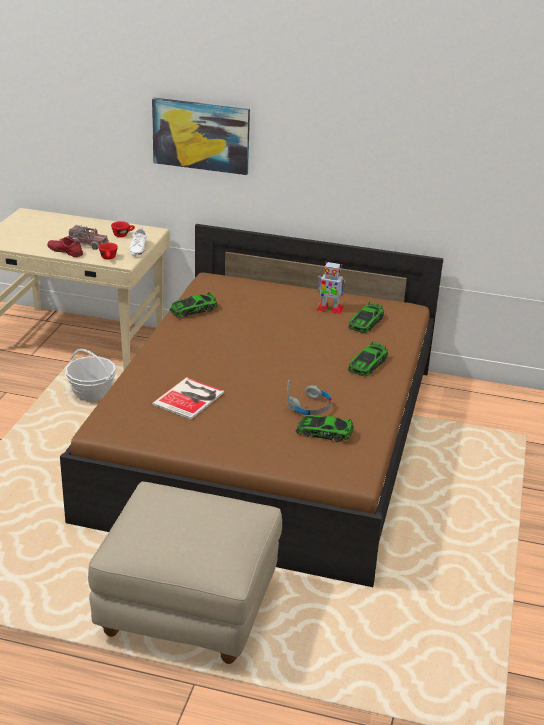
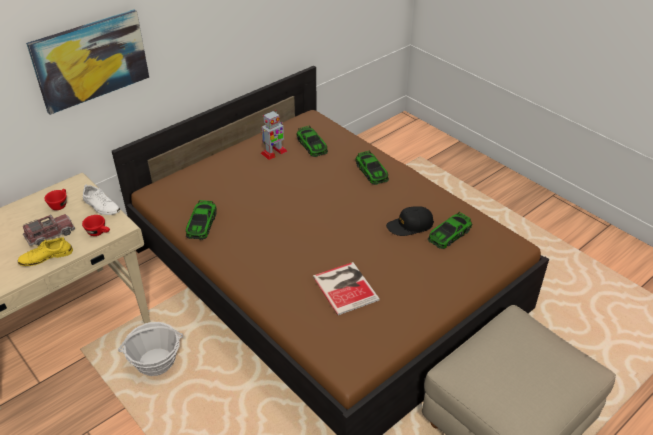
camera: 55 degrees left, 10 degrees up
red shoe [47,236,83,257] -> yellow shoe [18,237,73,266]
grey headphones [287,380,332,415] -> black cap [386,206,434,236]

